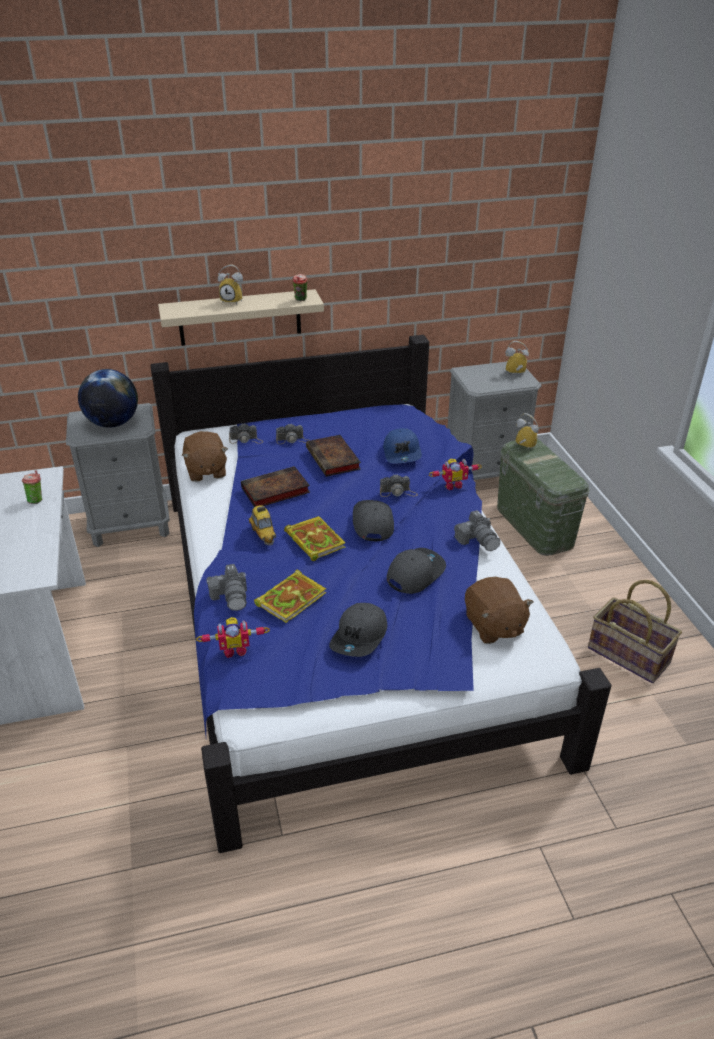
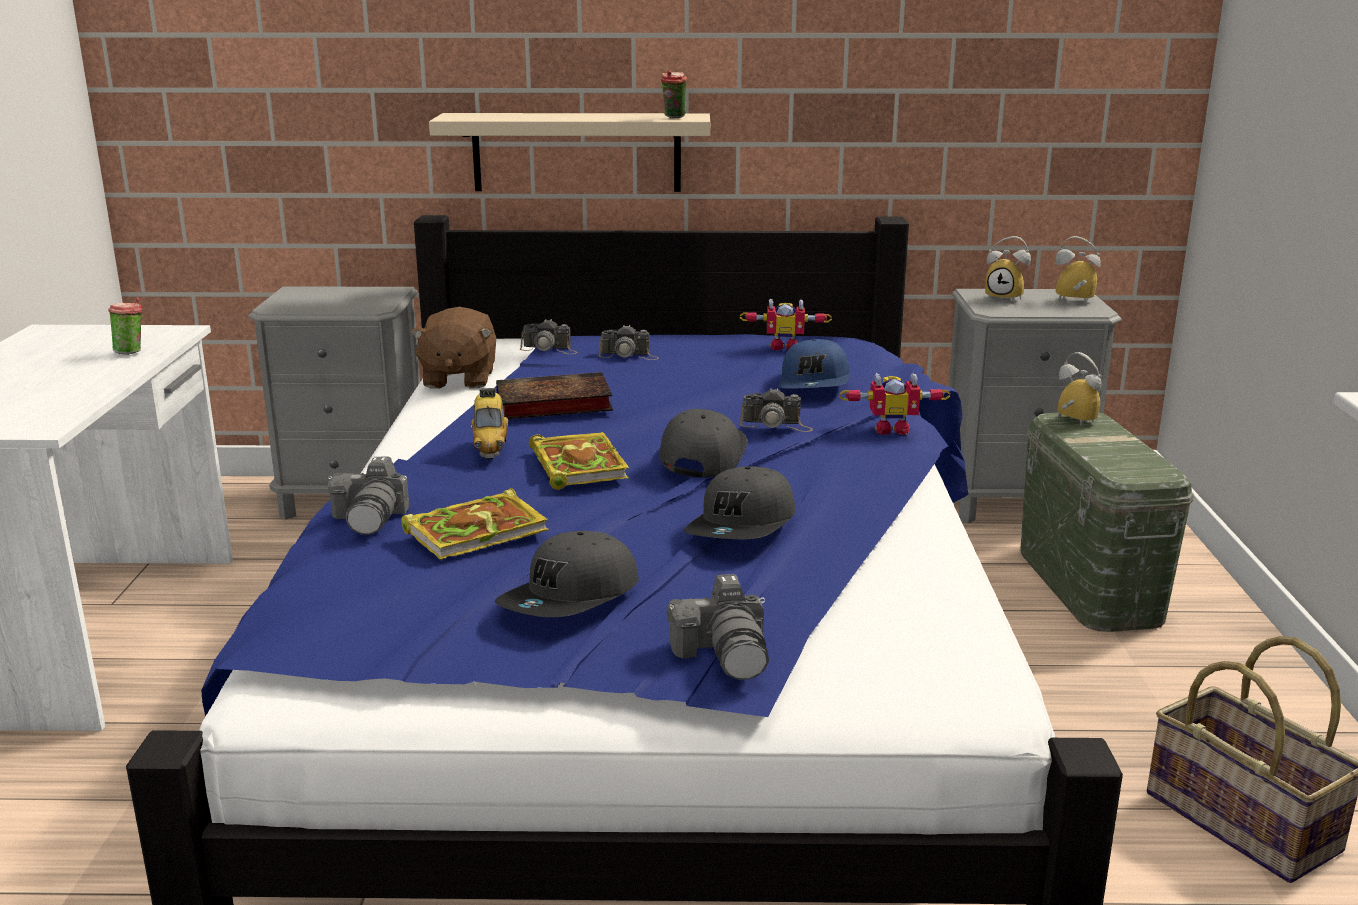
camera: 15 degrees right, 15 degrees down
globe [78,369,138,428] -> none
toy robot [196,617,270,658] -> toy robot moved to [740,299,832,350]
alarm clock [218,265,243,304] -> alarm clock moved to [985,236,1031,302]
book [306,435,361,477] -> none
grey cap [387,548,446,594] -> grey cap turned 150 degrees clockwise [684,466,795,539]
camera [454,510,500,551] -> camera moved to [667,574,769,680]
brown plush toy [465,577,534,644] -> none

